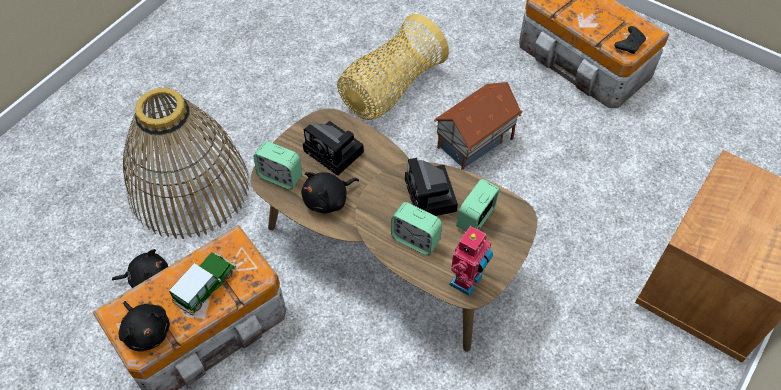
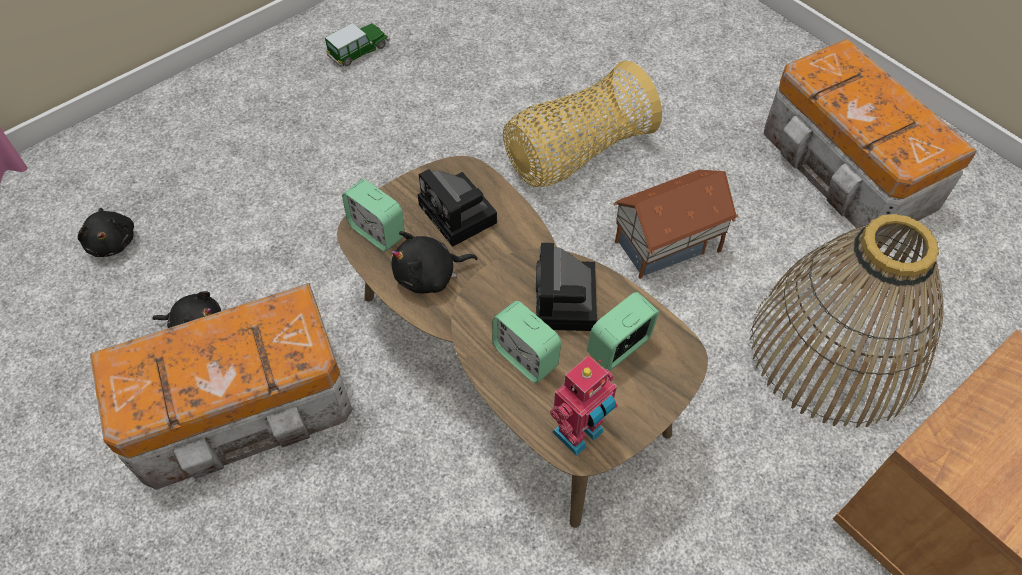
camera: 15 degrees right, 0 degrees up
black plush toy [118,301,170,352] -> black plush toy moved to [78,208,134,257]
basket [123,88,249,239] -> basket moved to [749,214,944,428]
toy car [169,252,236,316] -> toy car moved to [325,23,390,67]
black game controller [614,26,646,54] -> none

